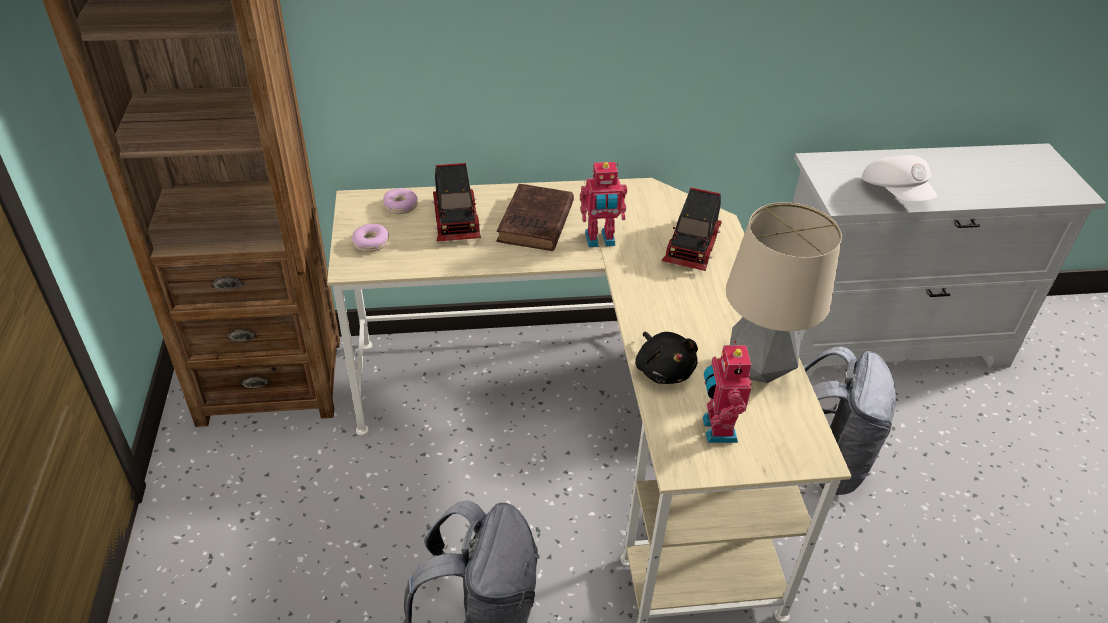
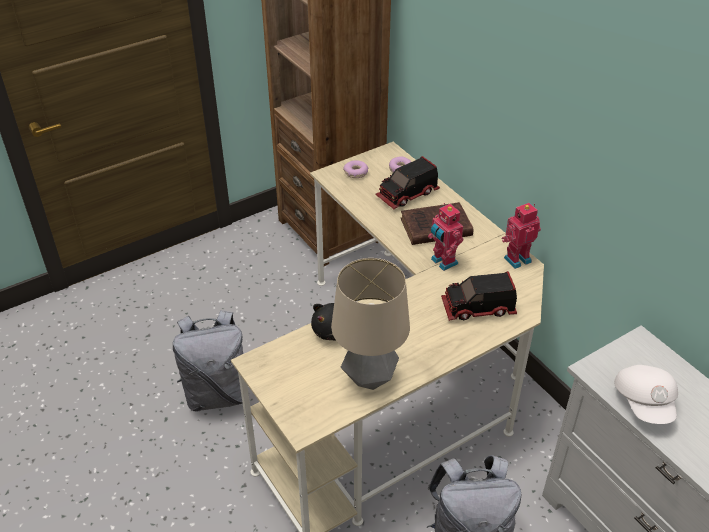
camera: 65 degrees right, 0 degrees up
toy robot [703,340,751,443] -> toy robot moved to [502,203,541,269]
white cap [862,155,937,201] -> white cap turned 45 degrees counterclockwise [614,365,678,424]

